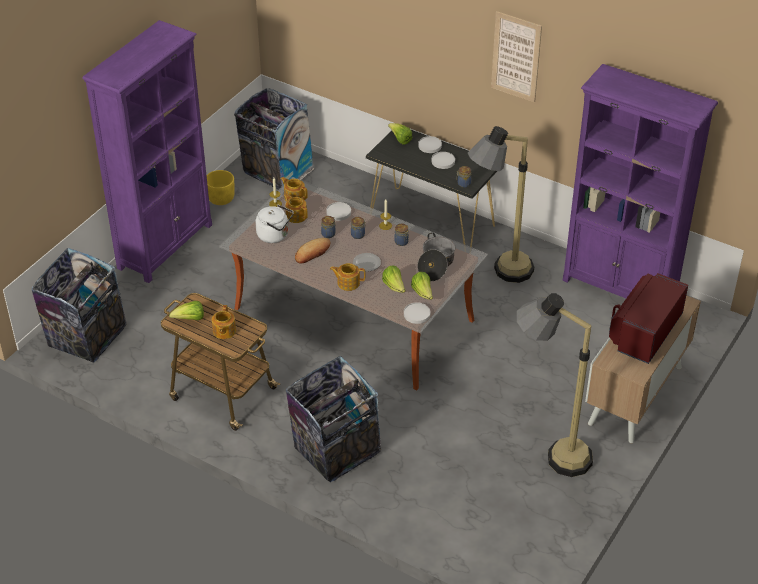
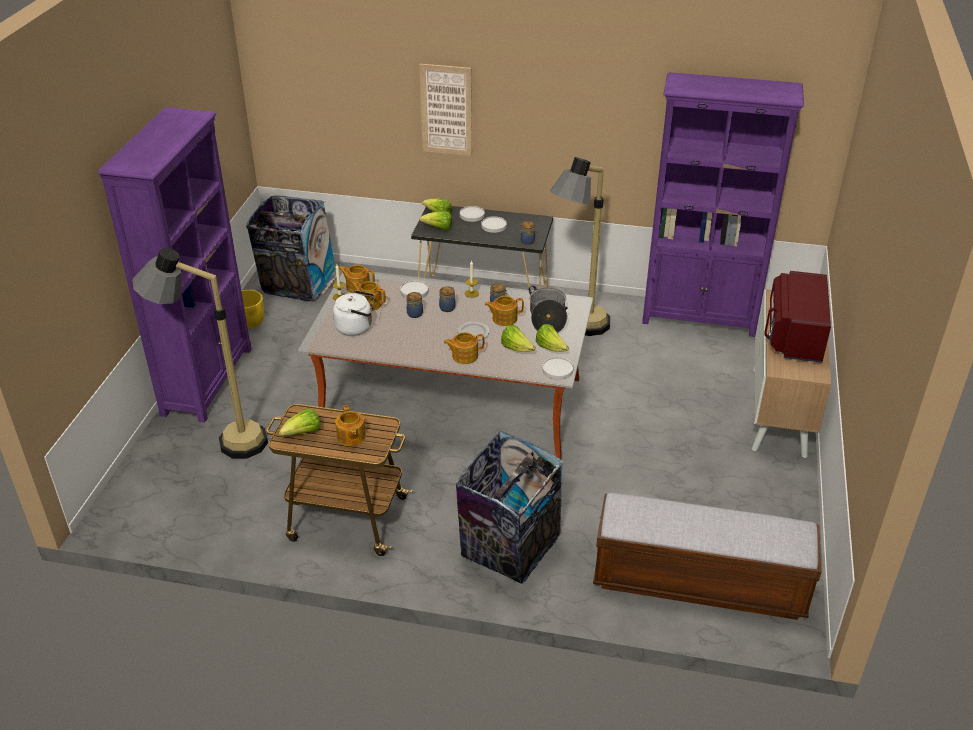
camera: 20 degrees left, 5 degrees down
trash can [31,248,127,363] -> none
bread [295,238,330,263] -> none
picture [491,11,542,102] -> picture moved to [419,64,472,156]
floor lamp [517,293,593,477] -> floor lamp moved to [132,248,268,459]
none -> lettuce [419,211,452,230]
none -> teapot [485,296,524,326]
none -> bench [593,493,822,620]

